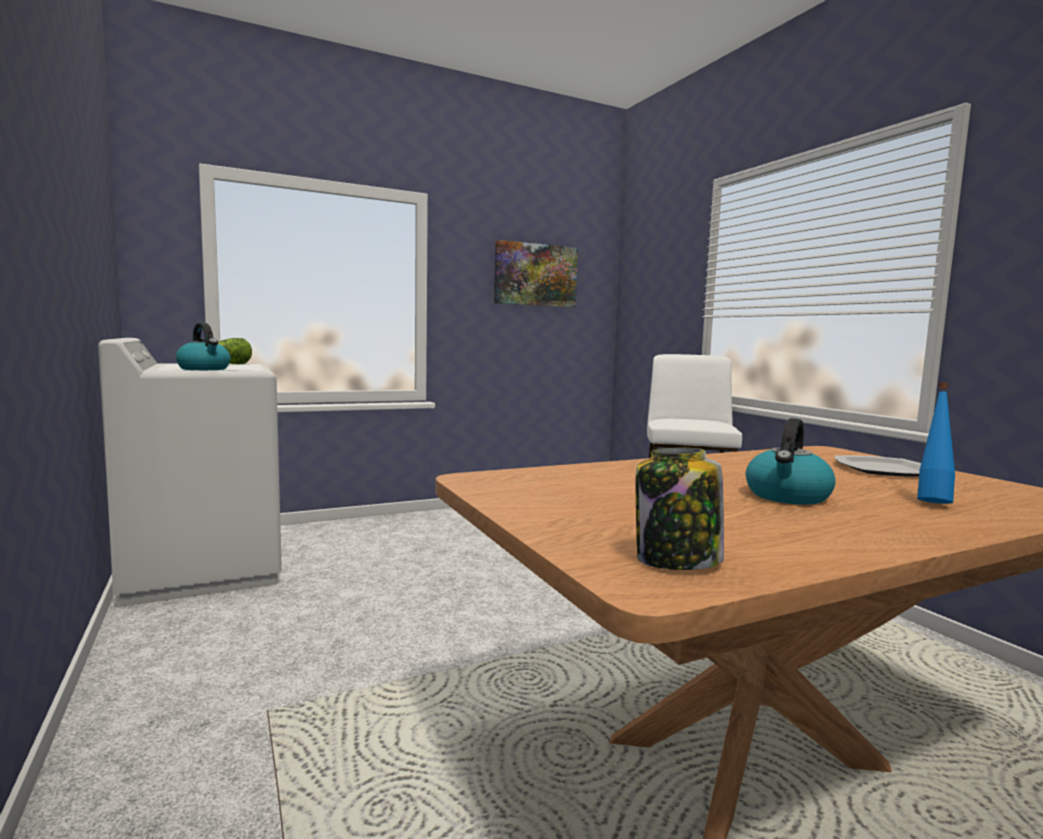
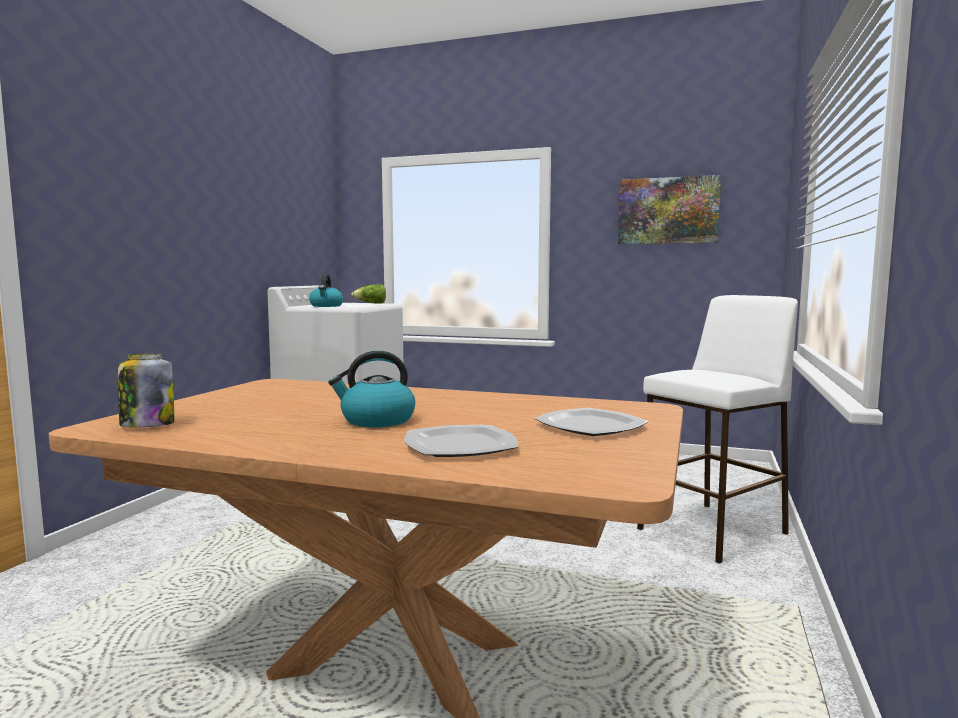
camera: 45 degrees right, 0 degrees up
blue bottle [917,382,955,504] -> plate [404,425,518,457]

